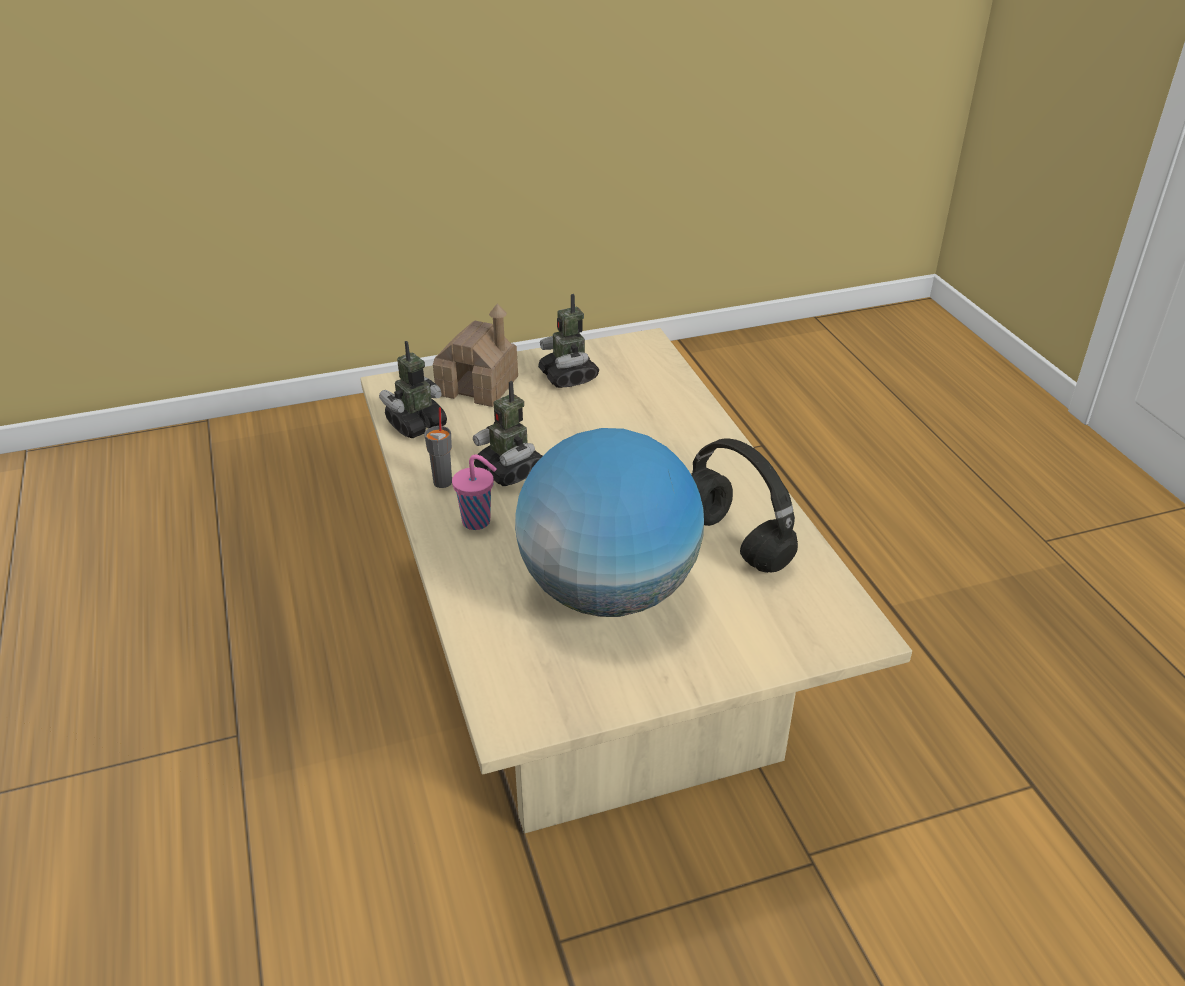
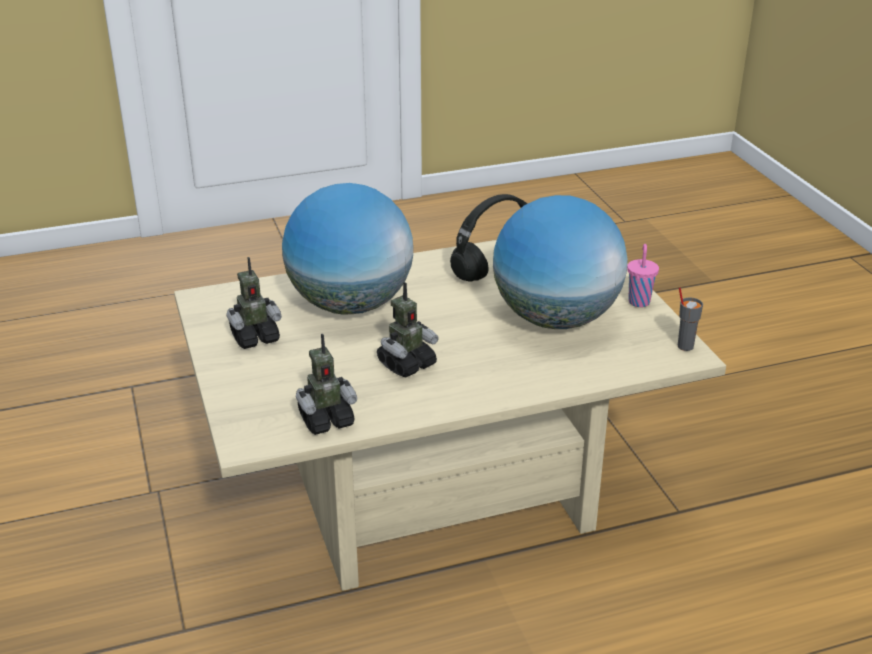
camera: 90 degrees left, 5 degrees down
toy robot [379,341,447,438] -> toy robot turned 75 degrees counterclockwise [296,334,357,435]
grey cup [424,407,452,488] -> grey cup moved to [678,287,703,351]
toy house [433,303,518,407] -> none
pink cup [452,454,497,530] -> pink cup moved to [627,244,659,307]
none -> globe [282,183,413,314]

